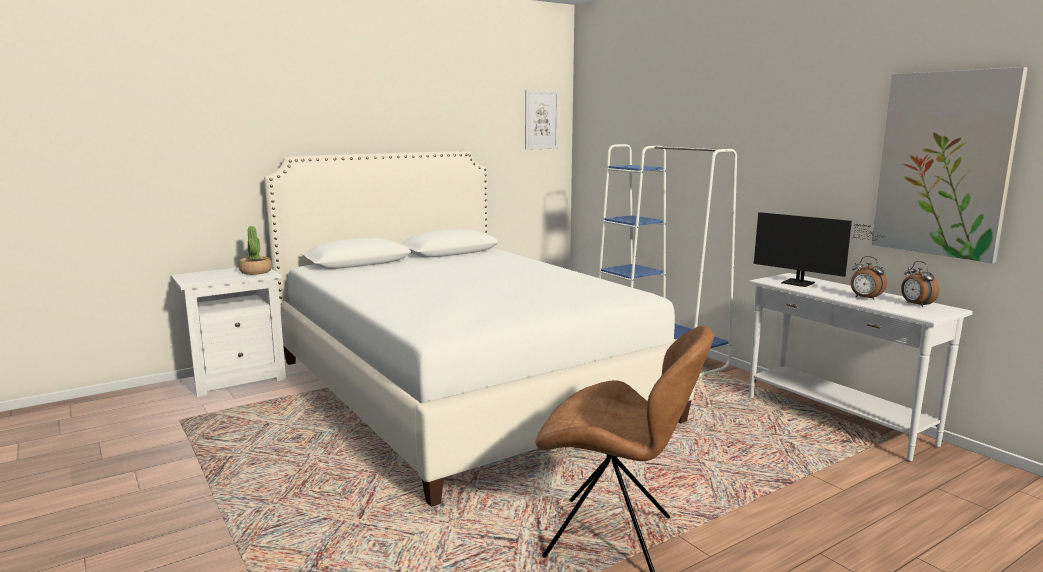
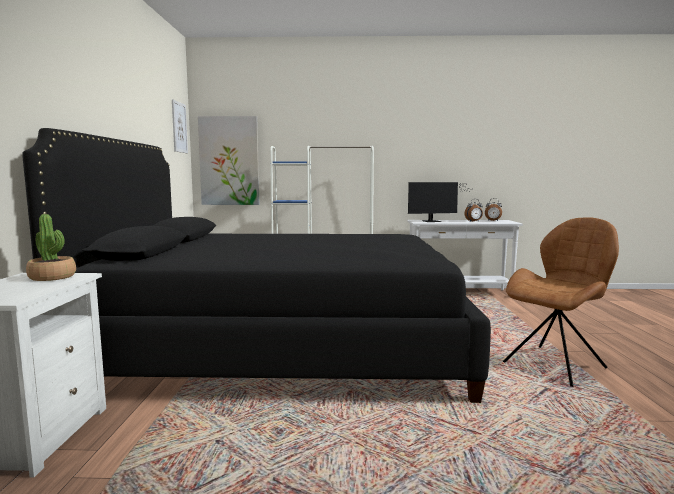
camera: 55 degrees left, 5 degrees down
white bed [264,151,695,507] -> black bed [22,128,491,403]
picture [872,67,1028,263] -> picture moved to [198,116,259,205]

